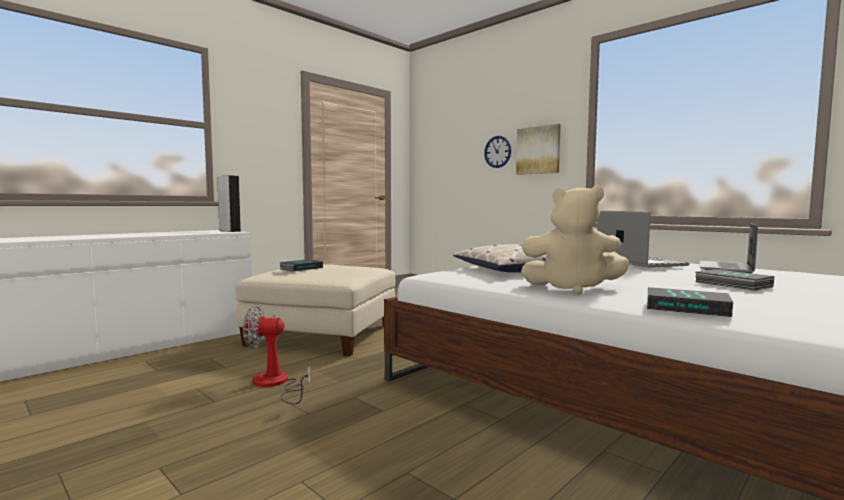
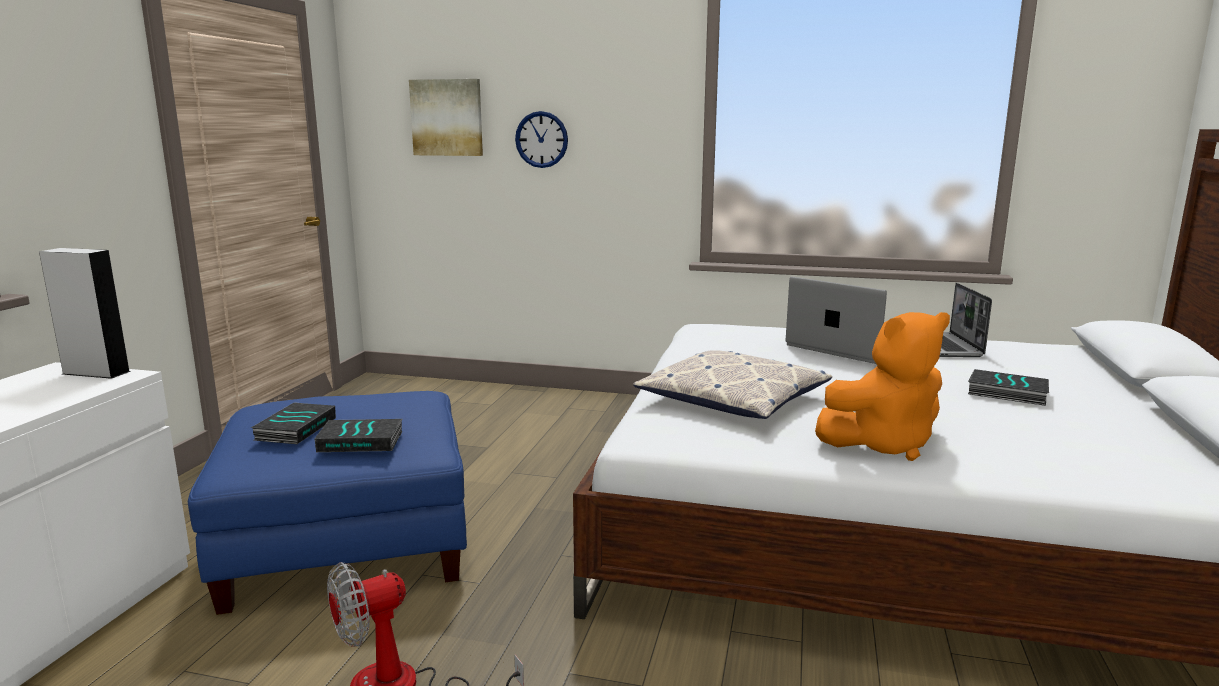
camera: 30 degrees left, 10 degrees up
beige ottoman [235,264,395,356] -> blue ottoman [188,391,467,615]
picture [516,124,561,175] -> picture moved to [409,79,483,156]
beige plush toy [521,185,629,294] -> orange plush toy [815,312,950,461]
book [647,287,733,317] -> book moved to [315,419,403,452]

